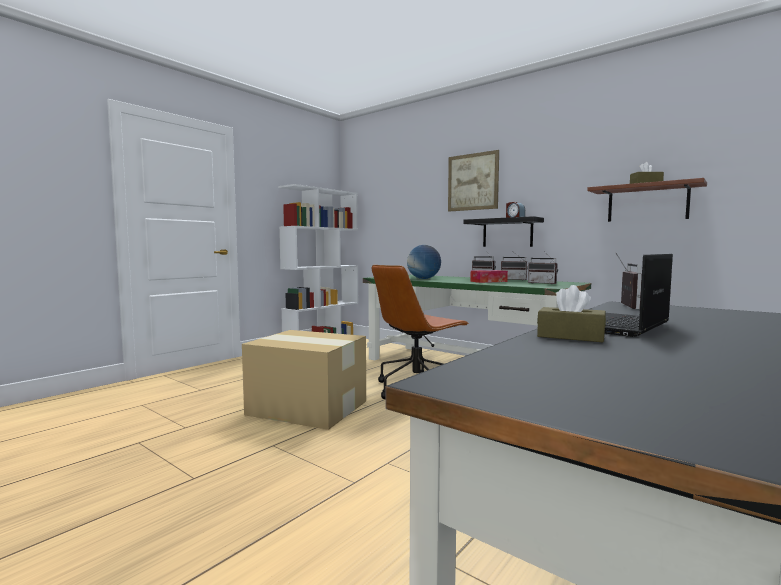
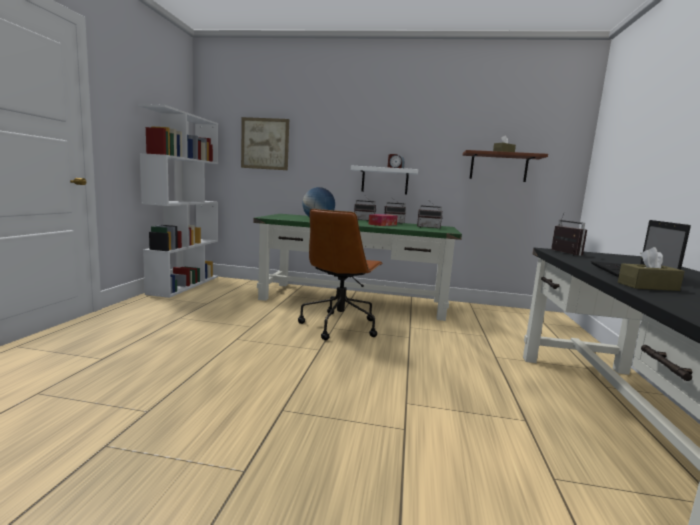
camera: 30 degrees left, 5 degrees up
cardboard box [242,330,366,430] -> none
picture [448,150,499,211] -> picture moved to [241,117,289,170]
black shelf [463,216,544,247] -> white shelf [351,165,418,194]

